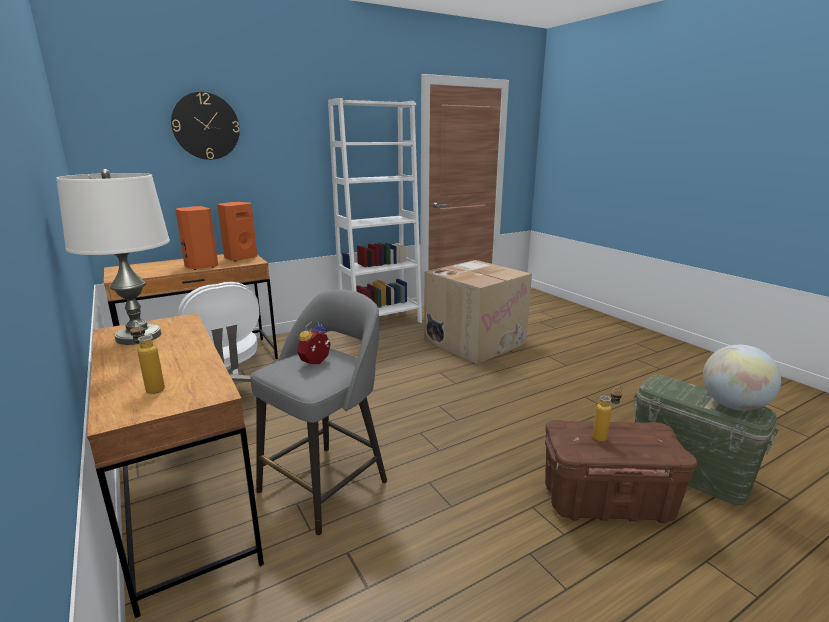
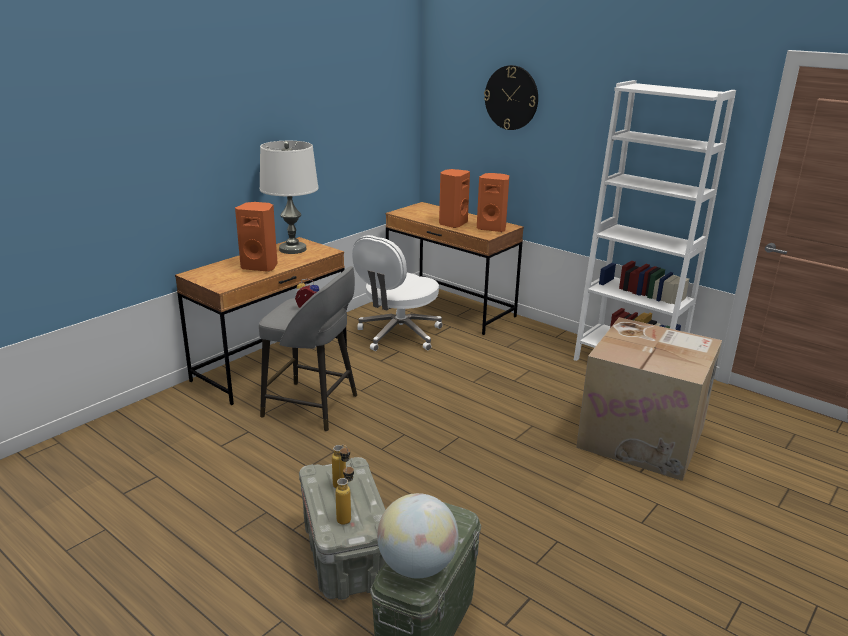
camera: 70 degrees right, 5 degrees up
bottle [130,321,165,394] -> bottle moved to [335,464,354,525]
brown storage box [545,420,697,523] -> grey storage box [299,457,386,600]
none -> orange speaker [235,202,277,272]

